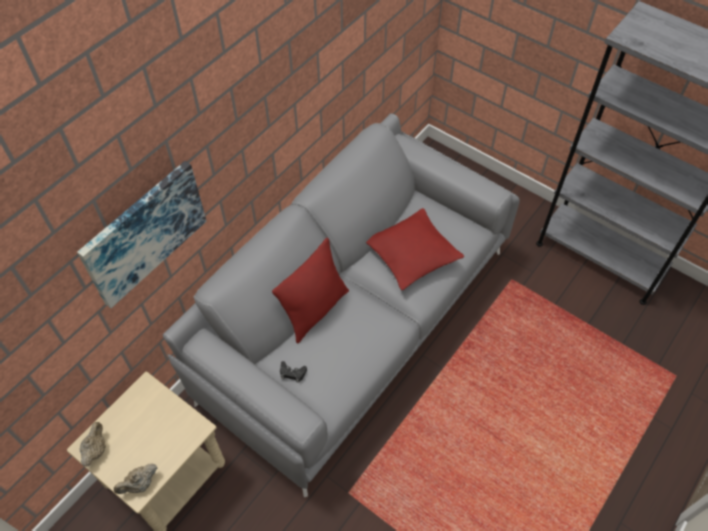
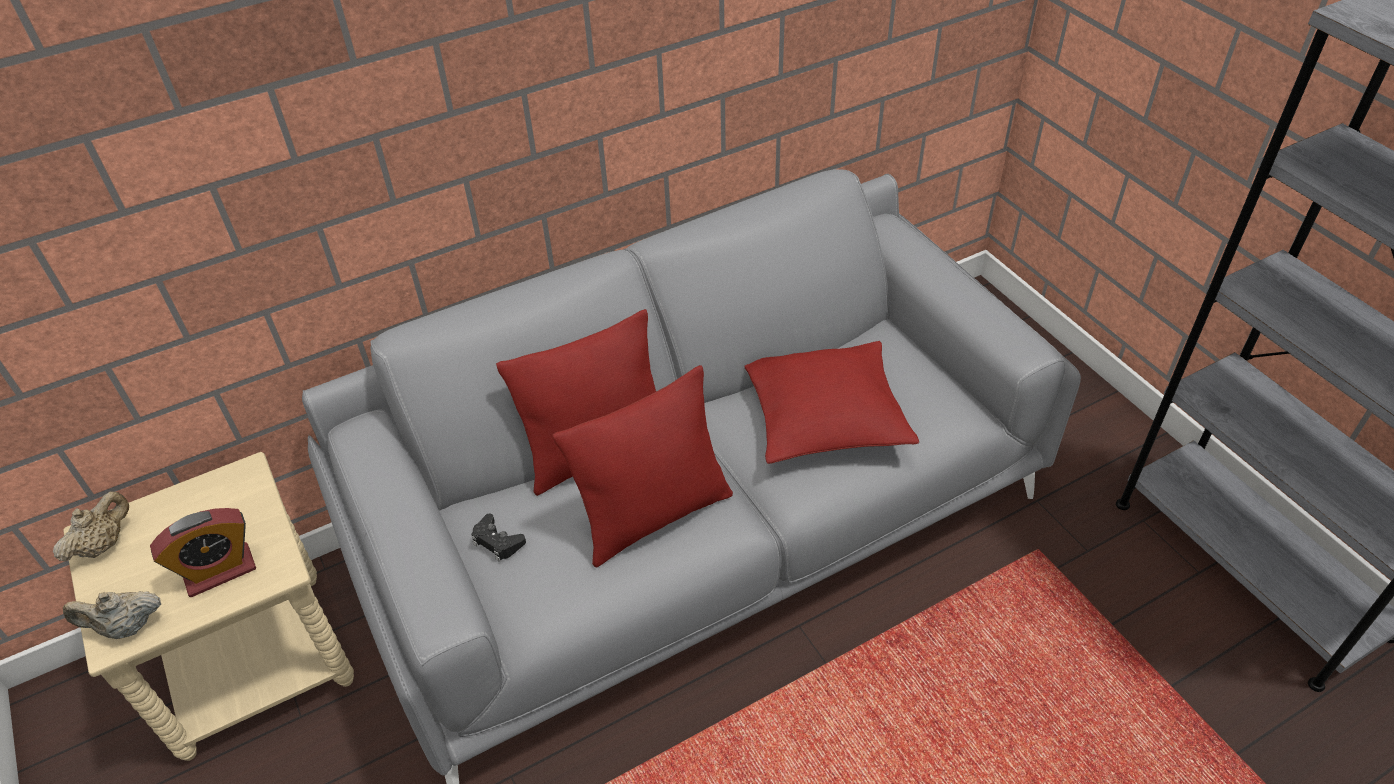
camera: 25 degrees right, 10 degrees down
picture [77,161,206,308] -> none
none -> alarm clock [150,508,256,597]
none -> red pillow [553,365,733,568]

